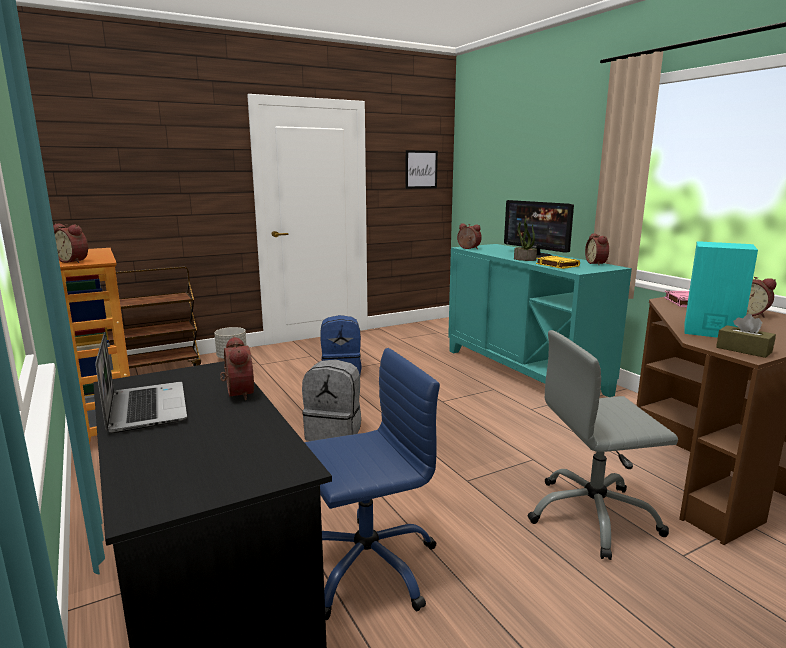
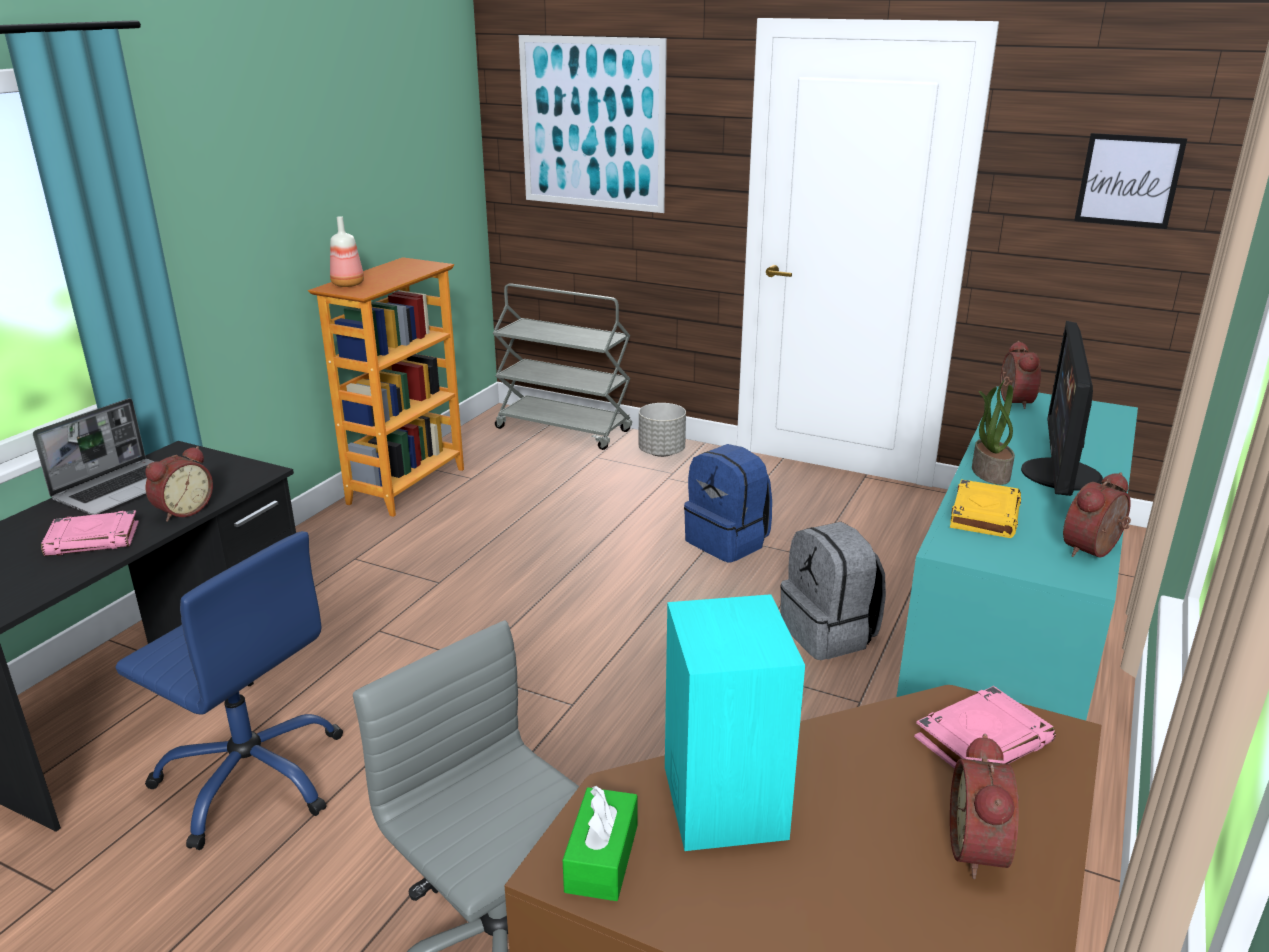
camera: 55 degrees right, 10 degrees up
alarm clock [53,224,88,263] -> bottle [330,216,364,287]
brown cart [98,267,201,369] -> grey cart [493,283,632,450]
grey backpack [302,359,361,441] -> grey backpack moved to [780,522,886,660]
brown tissue box [716,314,776,358] -> green tissue box [563,786,637,901]
none -> pink book [41,510,139,556]
none -> picture [519,35,667,213]

